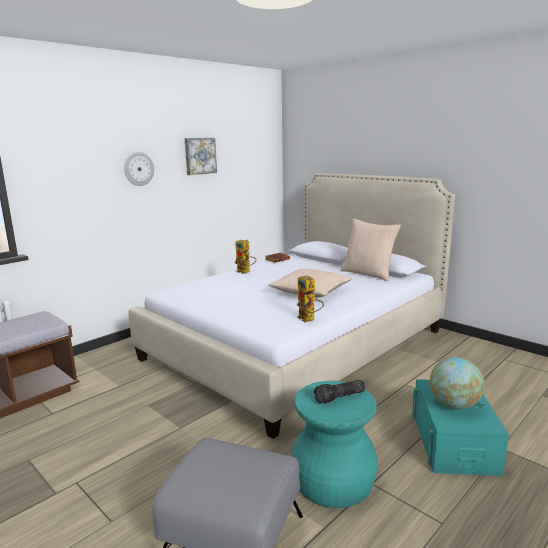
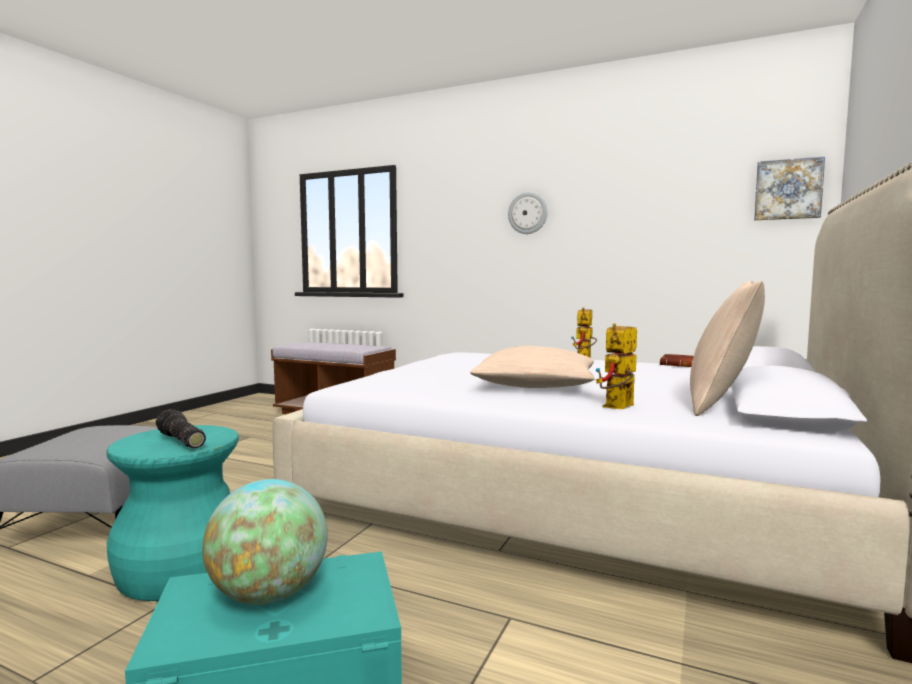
camera: 70 degrees right, 10 degrees down
picture [185,138,217,175] -> picture moved to [754,156,825,220]
toy robot [297,276,324,323] -> toy robot moved to [596,323,637,409]

